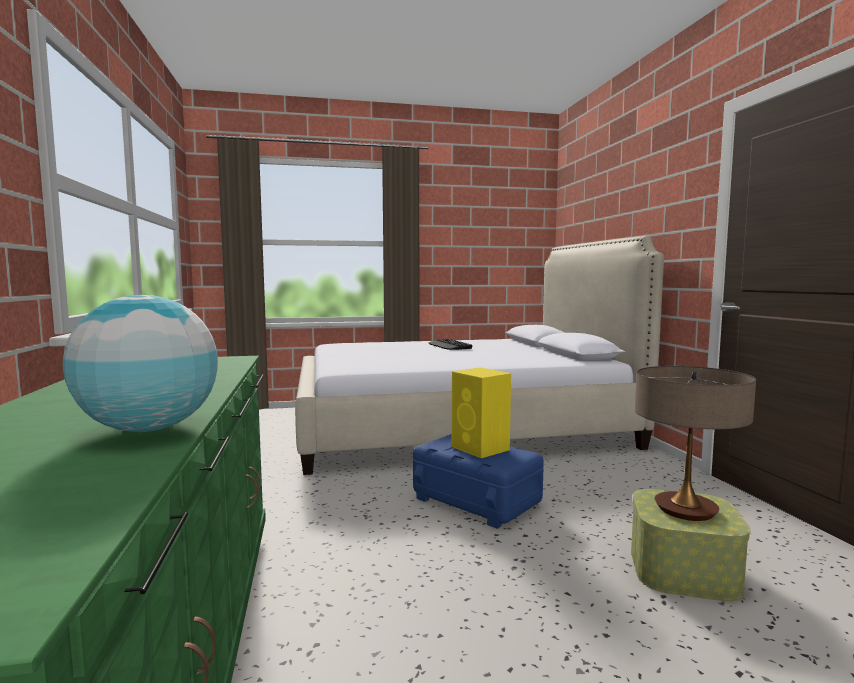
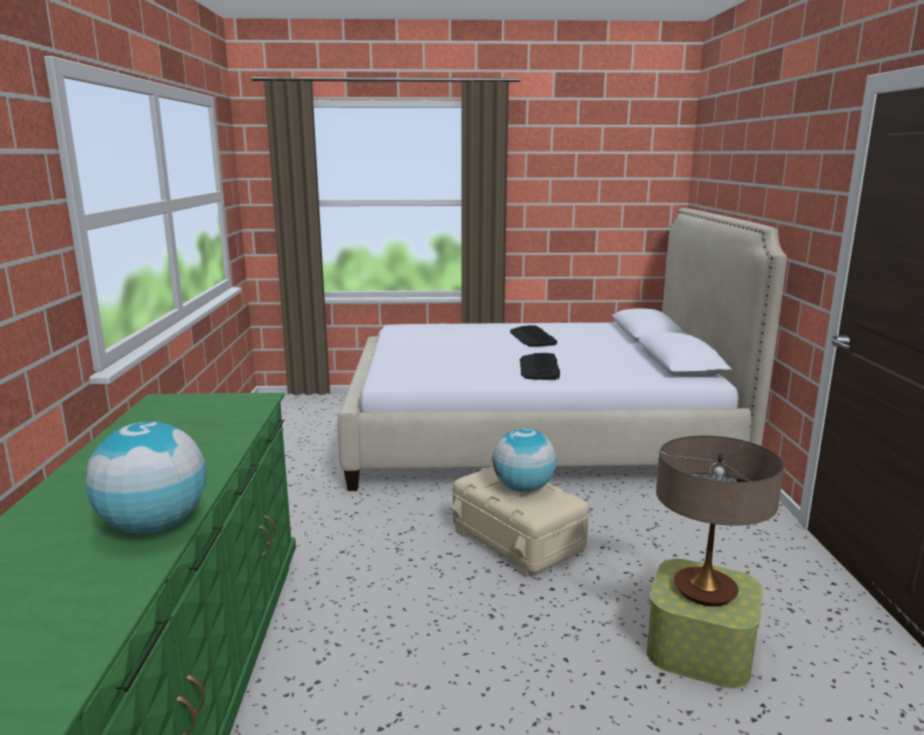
camera: 10 degrees right, 10 degrees up
blue storage box [413,434,544,529] -> beige storage box [452,467,589,578]
yellow speaker [452,367,511,458] -> globe [493,428,556,492]
none -> keyboard [520,353,560,380]

